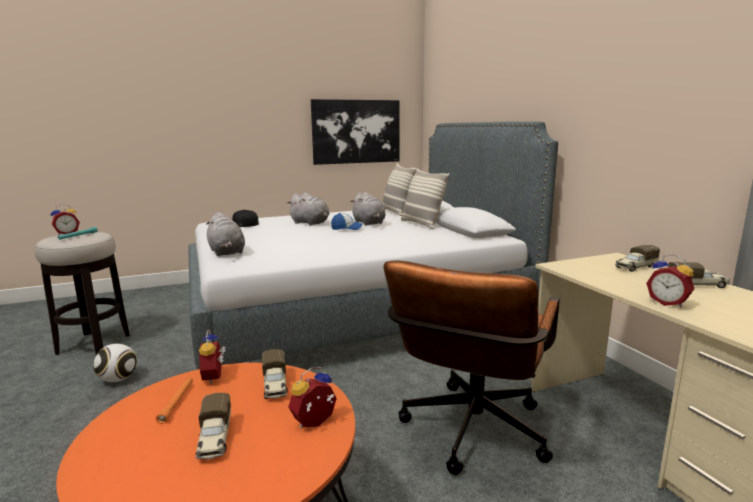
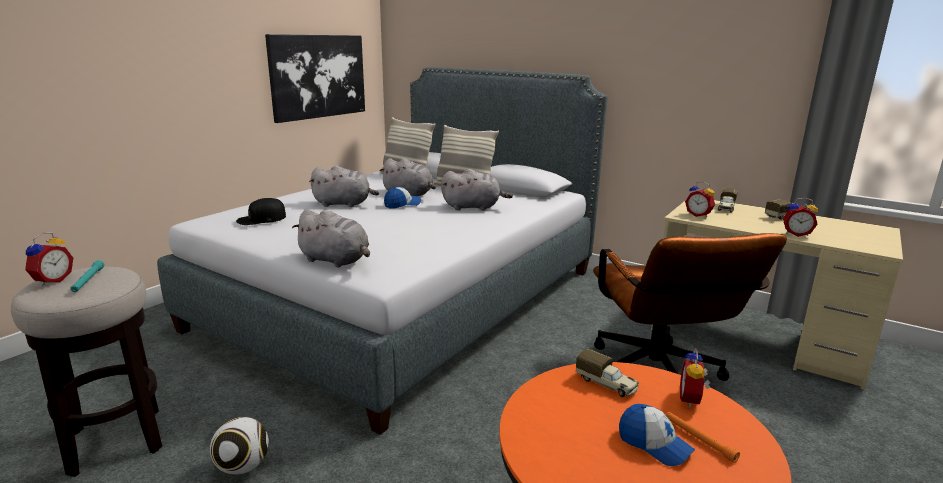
camera: 35 degrees left, 5 degrees up
orange flashlight [156,377,193,424] -> orange flashlight moved to [666,412,740,463]
toy truck [196,393,231,460] -> cap [619,404,695,466]
alarm clock [199,330,226,384] -> alarm clock moved to [685,181,715,218]
none -> grey plush toy [441,169,513,211]

